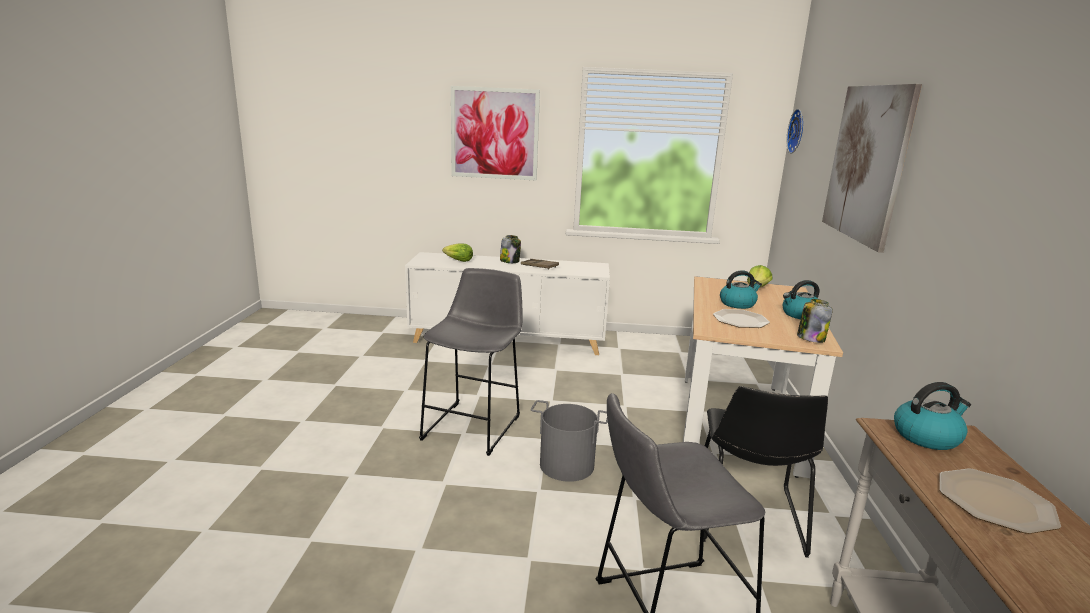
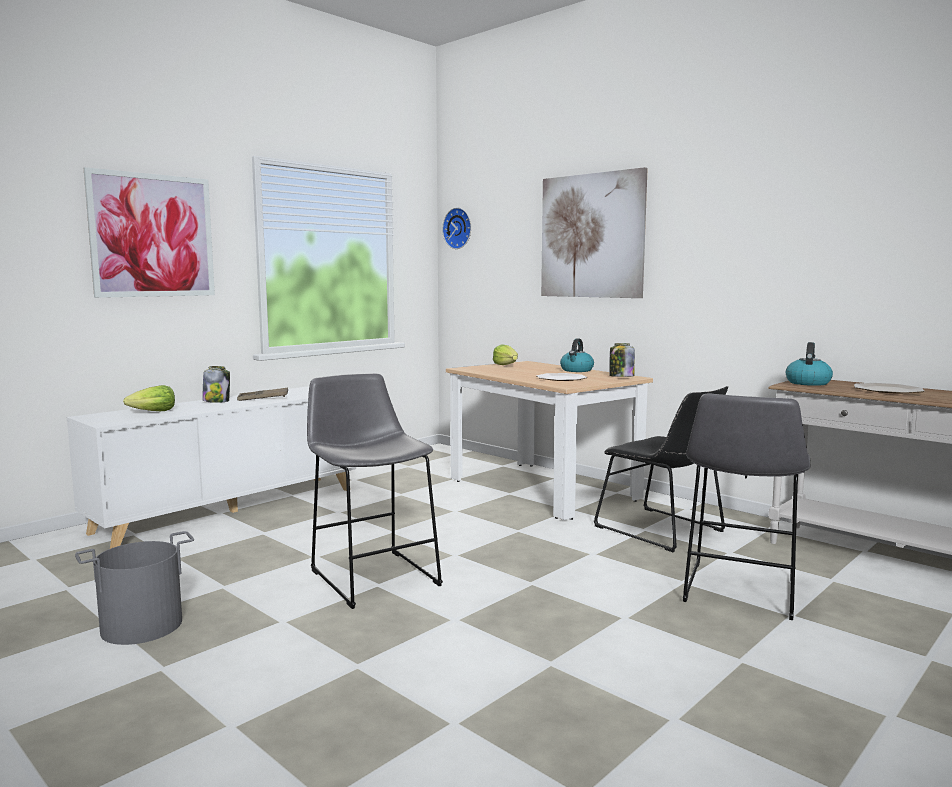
camera: 50 degrees left, 10 degrees down
grey bucket [531,400,608,482] -> grey bucket moved to [75,531,194,645]
kettle [720,270,762,309] -> none

